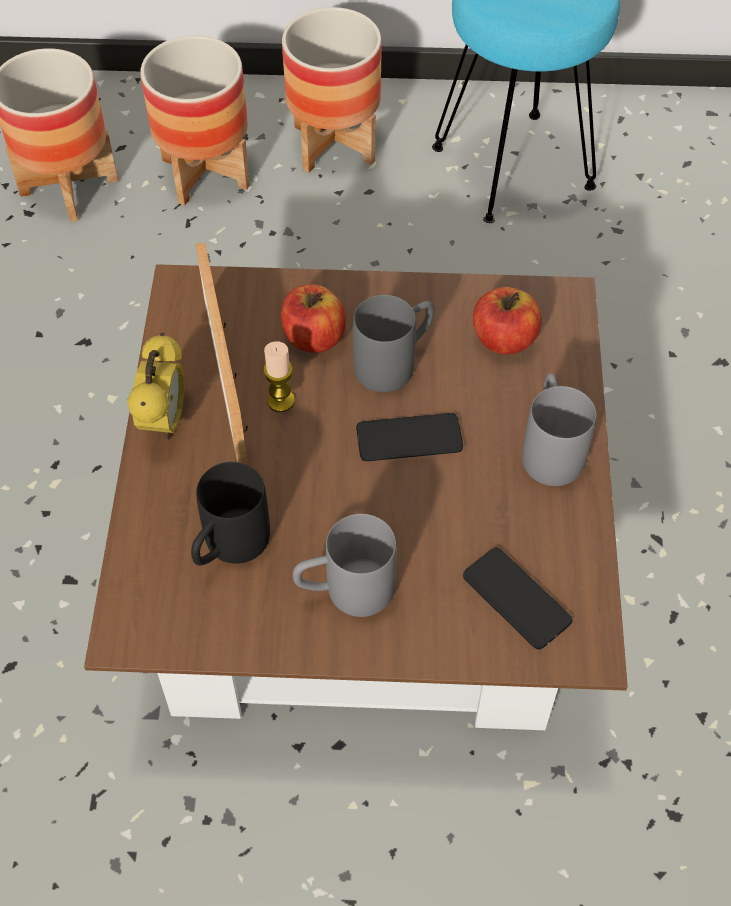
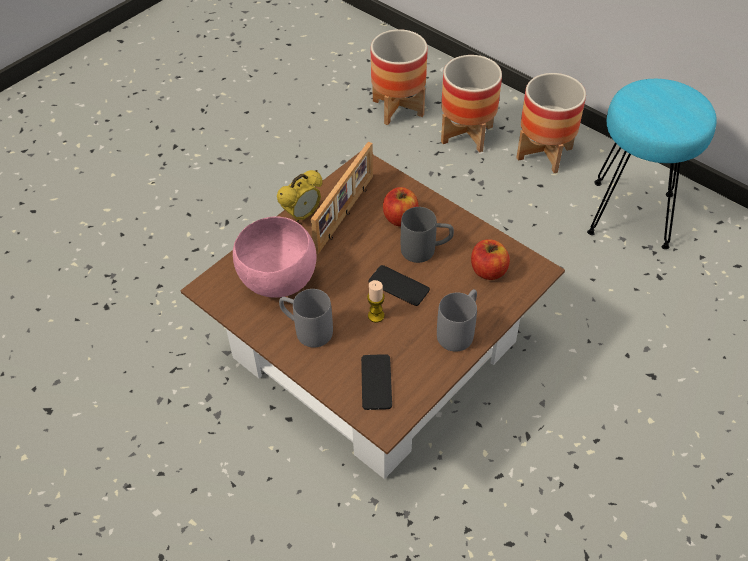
camera: 40 degrees right, 5 degrees down
black mug [191,462,270,566] -> pink bowl [233,216,317,298]
candle [263,341,295,412] -> candle moved to [367,280,385,323]

